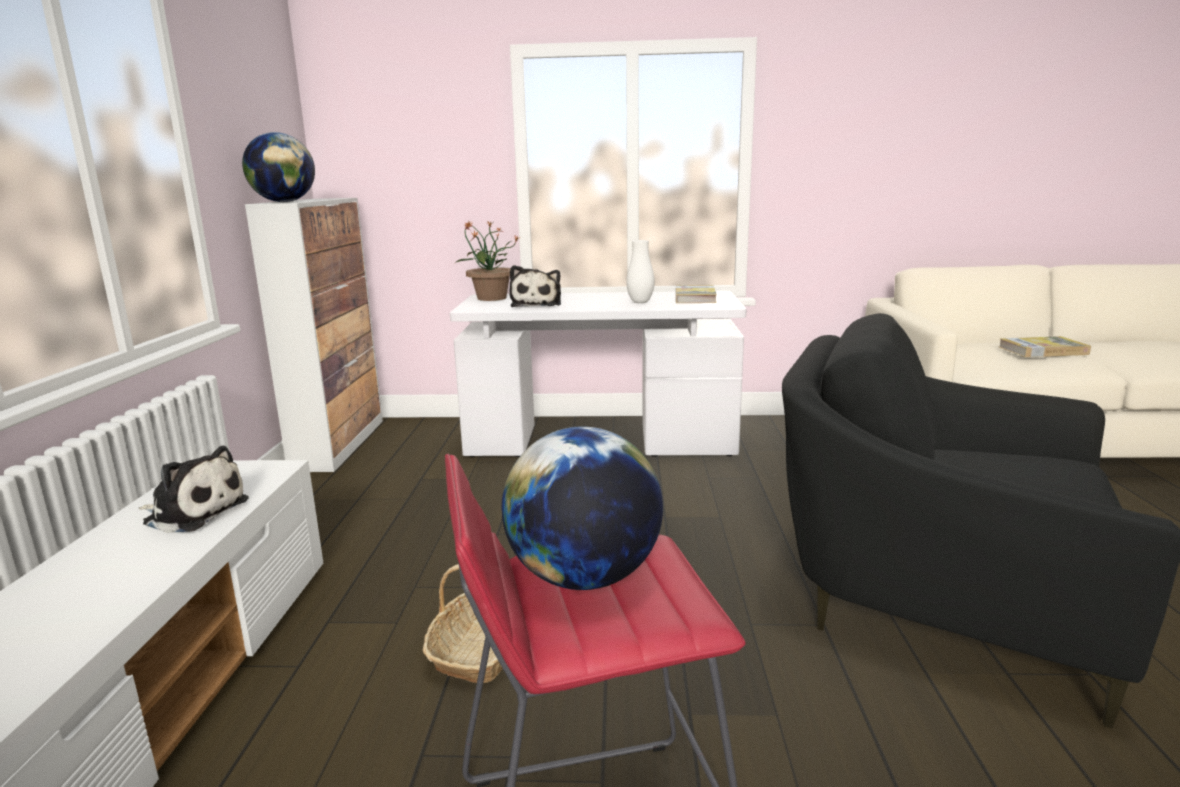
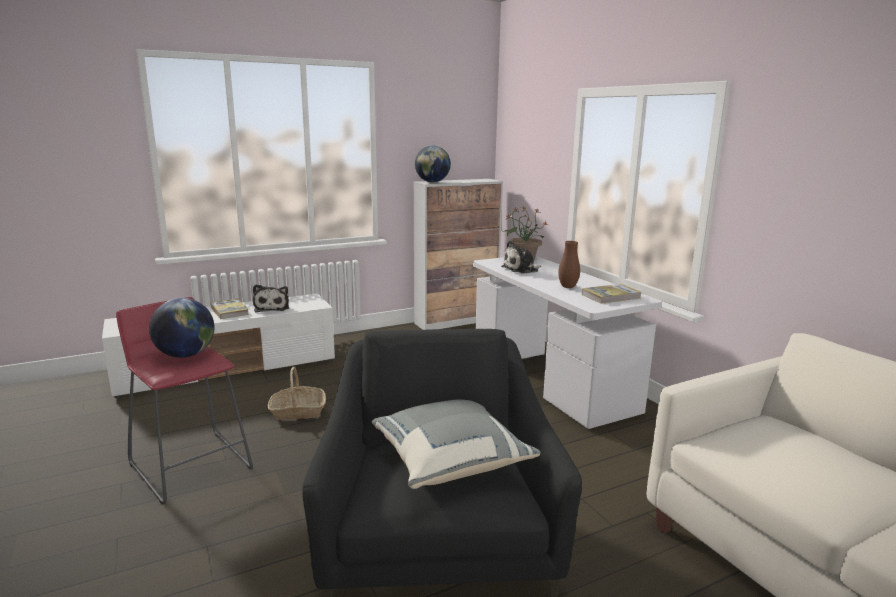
camera: 60 degrees right, 0 degrees up
white vase [626,240,655,303] -> brown vase [558,241,580,288]
book [999,336,1091,357] -> book moved to [210,299,249,319]
none -> grey pillow [372,400,540,489]

